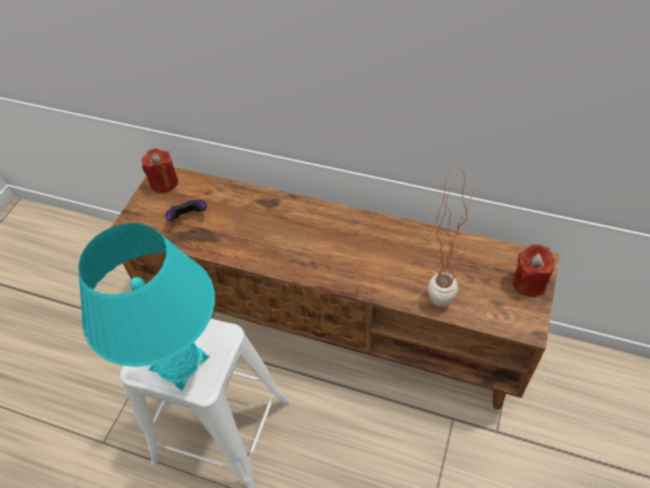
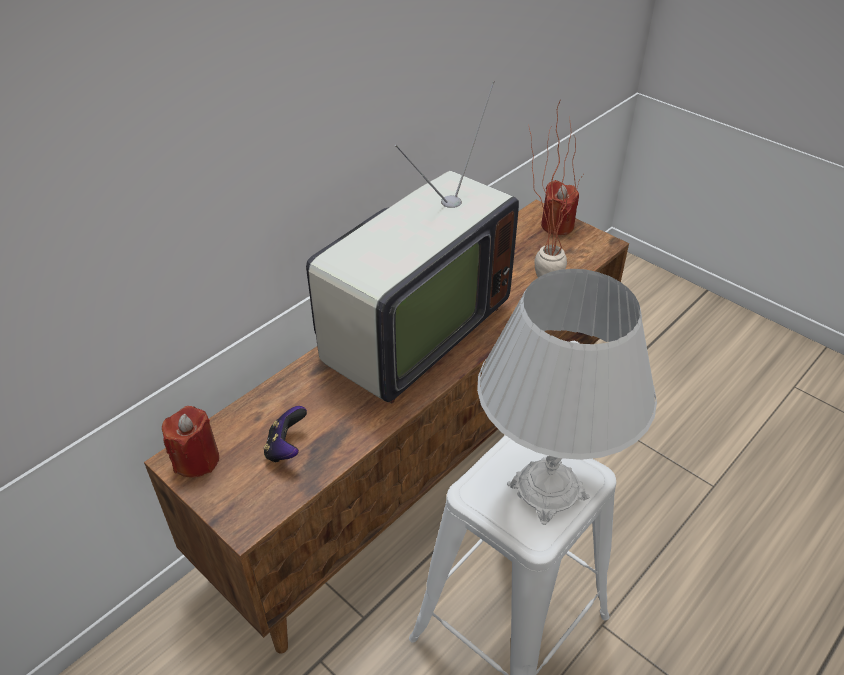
camera: 70 degrees left, 10 degrees down
turquoise table lamp [78,223,215,391] -> white table lamp [477,269,657,525]
none -> television [306,81,519,404]

